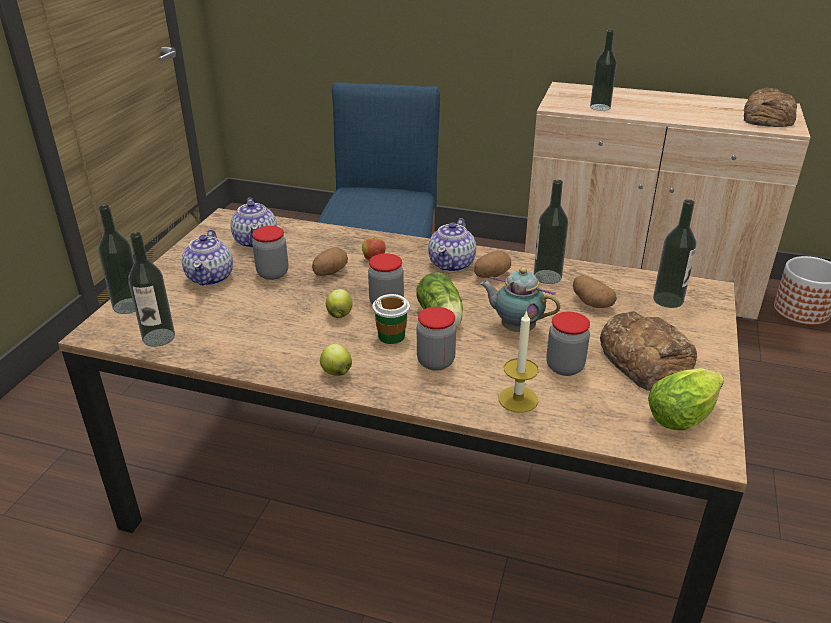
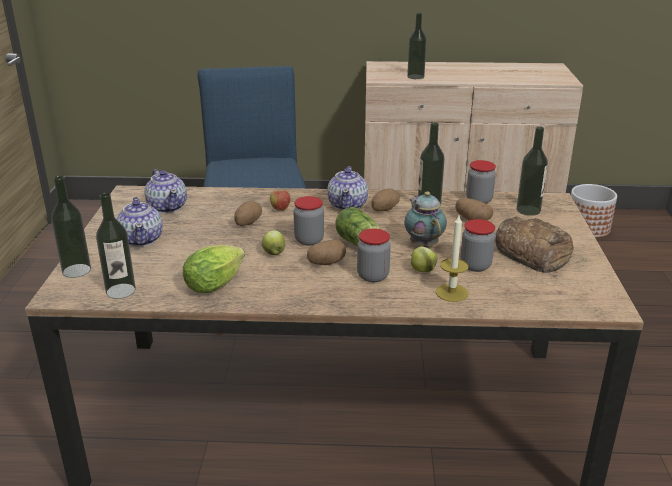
camera: 15 degrees left, 5 degrees down
jar [252,226,288,280] -> jar moved to [466,160,496,204]
apple [320,344,352,376] -> apple moved to [411,247,438,272]
cup [372,294,410,344] -> potato [307,240,346,265]
teapot [480,268,560,332] -> teapot turned 60 degrees clockwise [404,191,447,248]
lettuce [648,368,724,430] -> lettuce moved to [183,245,245,293]
bread [744,88,797,127] -> none

